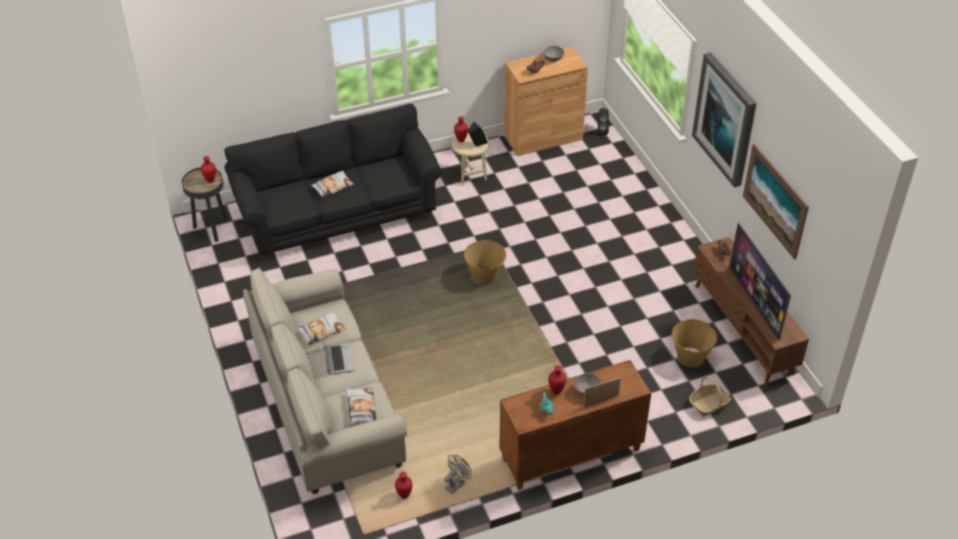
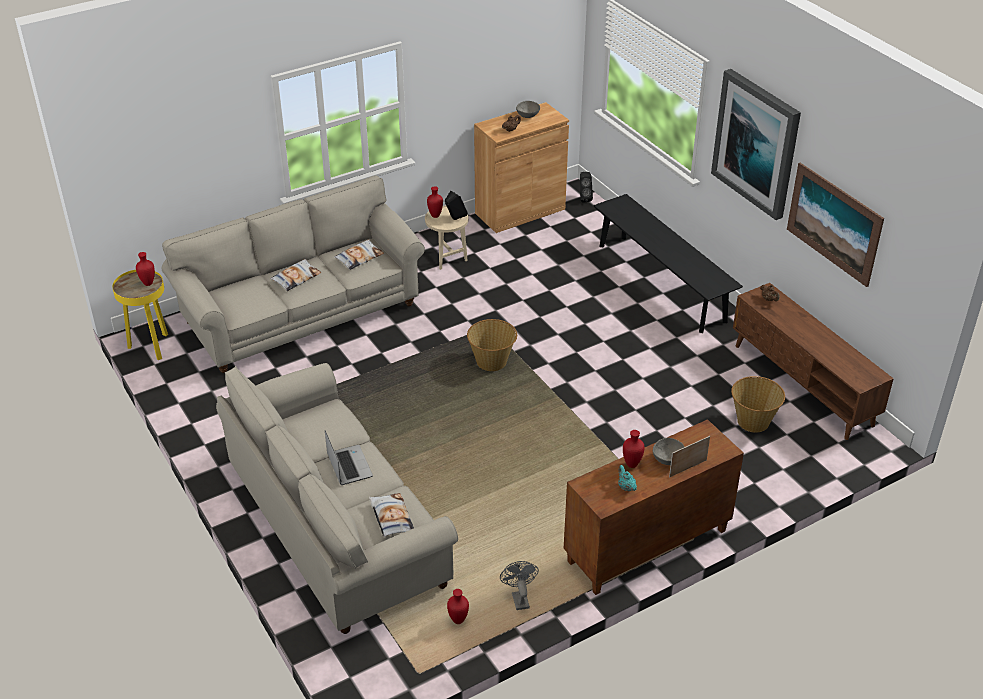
camera: 10 degrees left, 5 degrees down
black side table [182,167,227,242] -> yellow side table [112,270,168,360]
black sofa [224,104,442,260] -> beige sofa [162,175,425,373]
pillow [297,312,346,345] -> pillow moved to [334,240,384,270]
grey fan [444,455,471,494] -> grey fan turned 45 degrees counterclockwise [500,561,539,610]
basket [689,377,731,416] -> none
television [729,223,791,341] -> none
none -> black bench [594,194,743,333]

